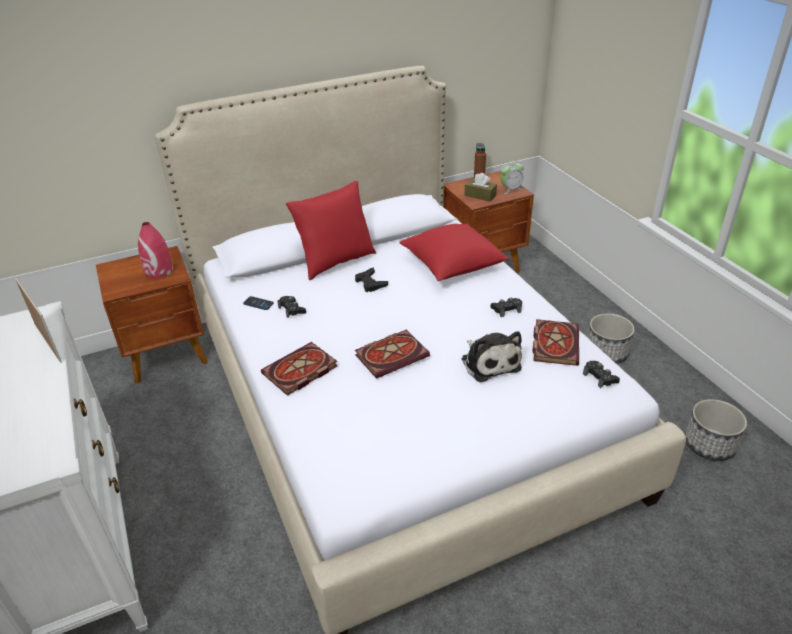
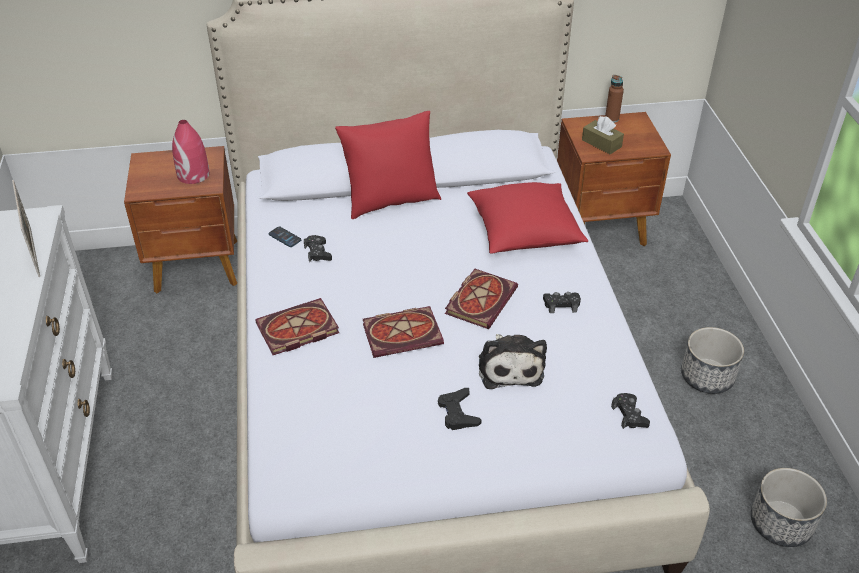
camera: 15 degrees right, 5 degrees up
black game controller [355,267,388,292] -> black game controller moved to [438,388,481,430]
alarm clock [500,160,524,194] -> none
book [533,319,579,366] -> book moved to [445,269,518,329]

